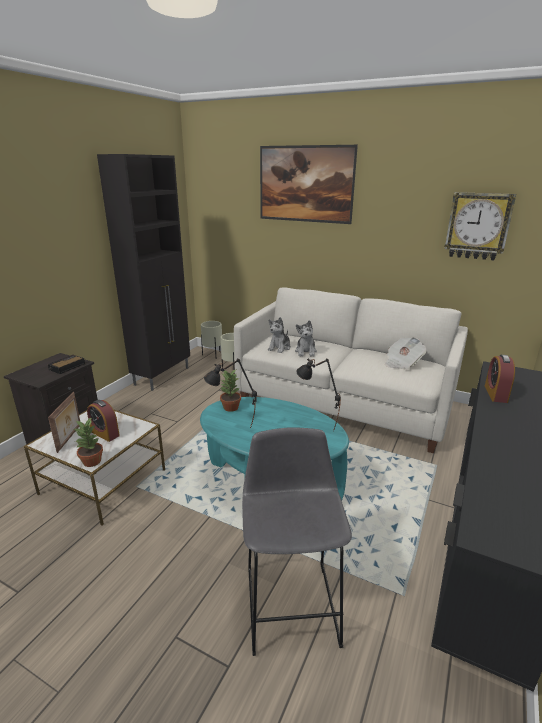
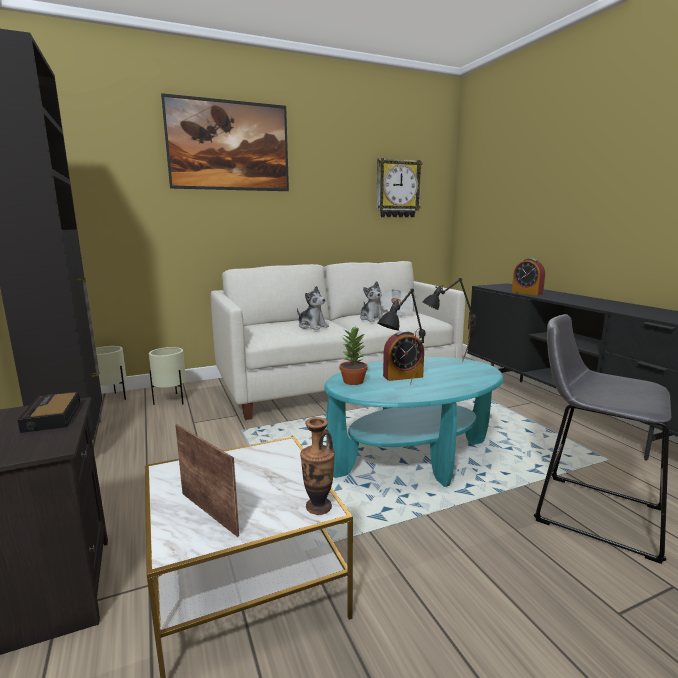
camera: 50 degrees left, 10 degrees down
potted plant [74,417,103,467] -> vase [300,417,335,515]
alarm clock [87,400,120,442] -> alarm clock moved to [383,330,424,381]
plush toy [268,317,291,353] -> plush toy moved to [360,281,383,322]

